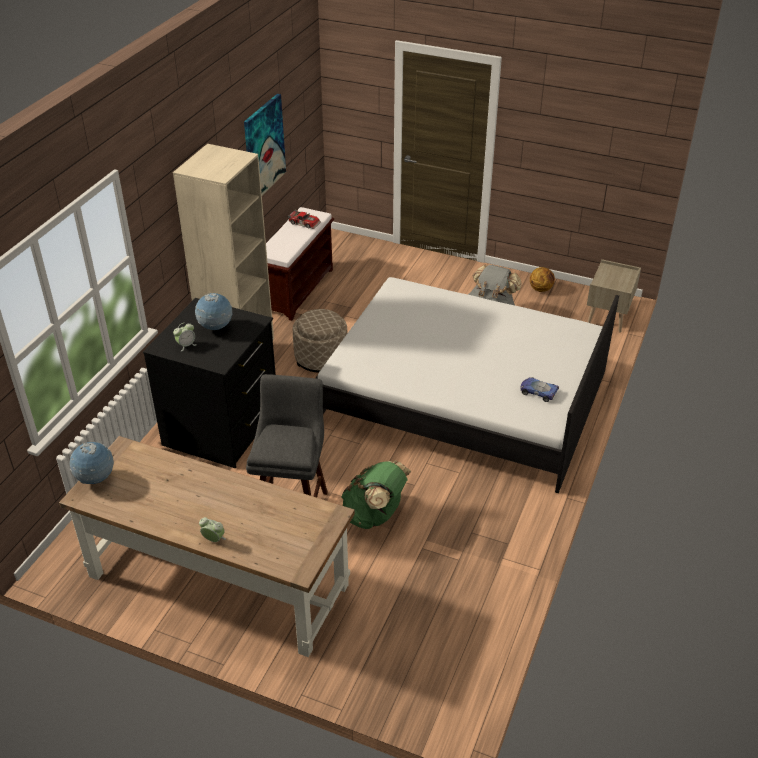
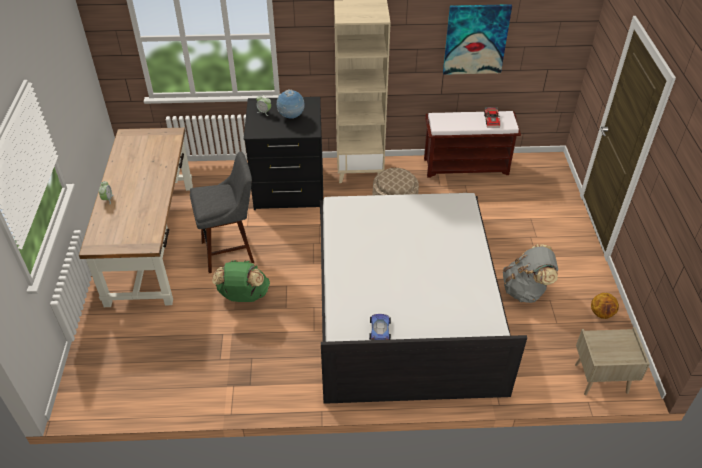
camera: 65 degrees right, 5 degrees up
globe [70,442,114,484] -> none

